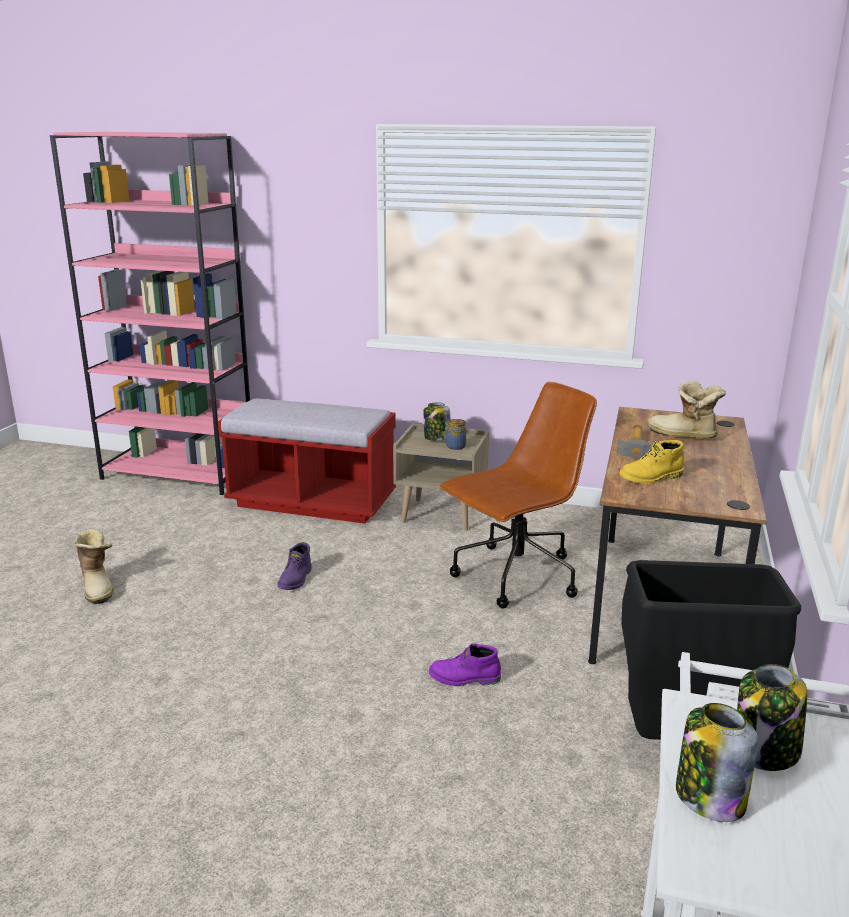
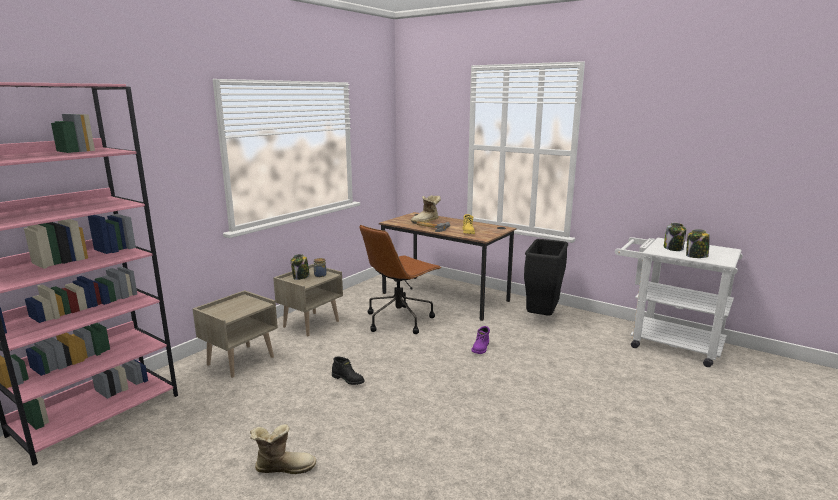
camera: 70 degrees left, 5 degrees down
red bench [218,398,396,524] -> beige nightstand [193,290,278,378]
purple boot [277,542,311,590] -> black boot [332,356,365,385]
brown office chair [440,382,597,608] -> brown office chair turned 120 degrees counterclockwise [360,225,442,334]

